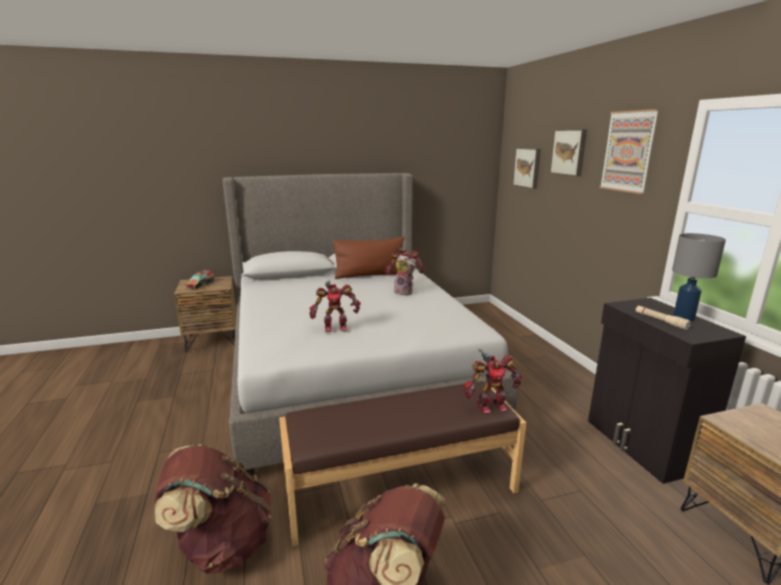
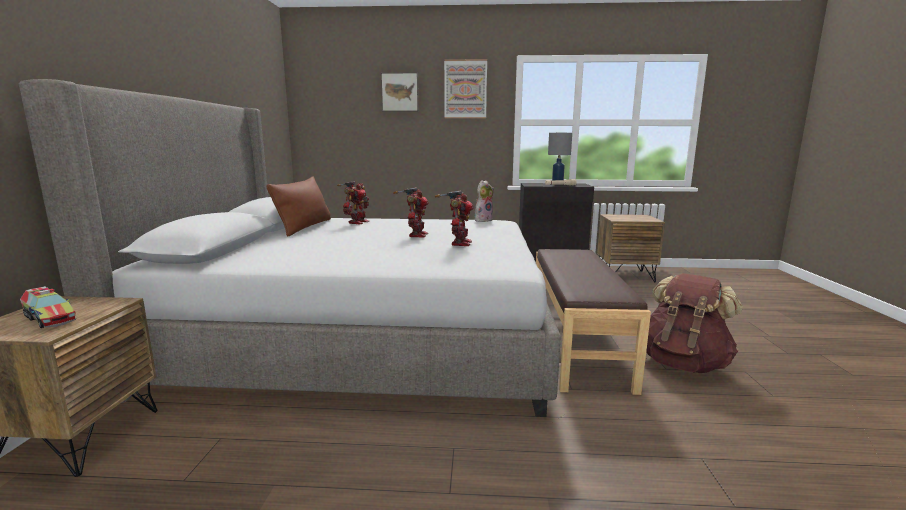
camera: 70 degrees left, 5 degrees down
brown backpack [154,444,271,574] -> none
plush toy [394,255,416,296] -> plush toy moved to [475,180,494,222]
toy robot [463,349,522,414] -> toy robot moved to [393,187,428,238]
picture [513,148,541,189] -> none

